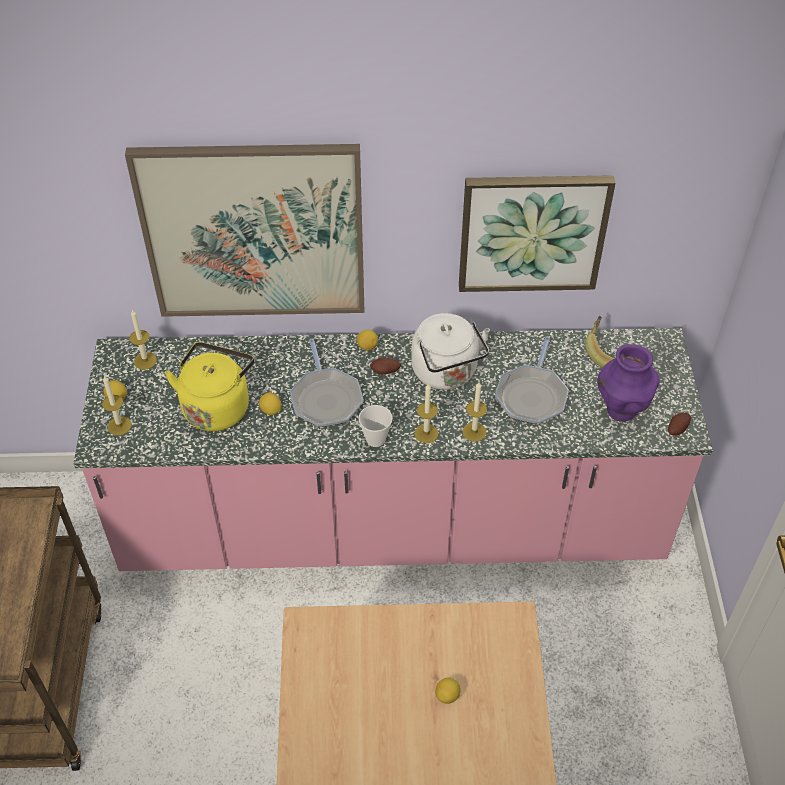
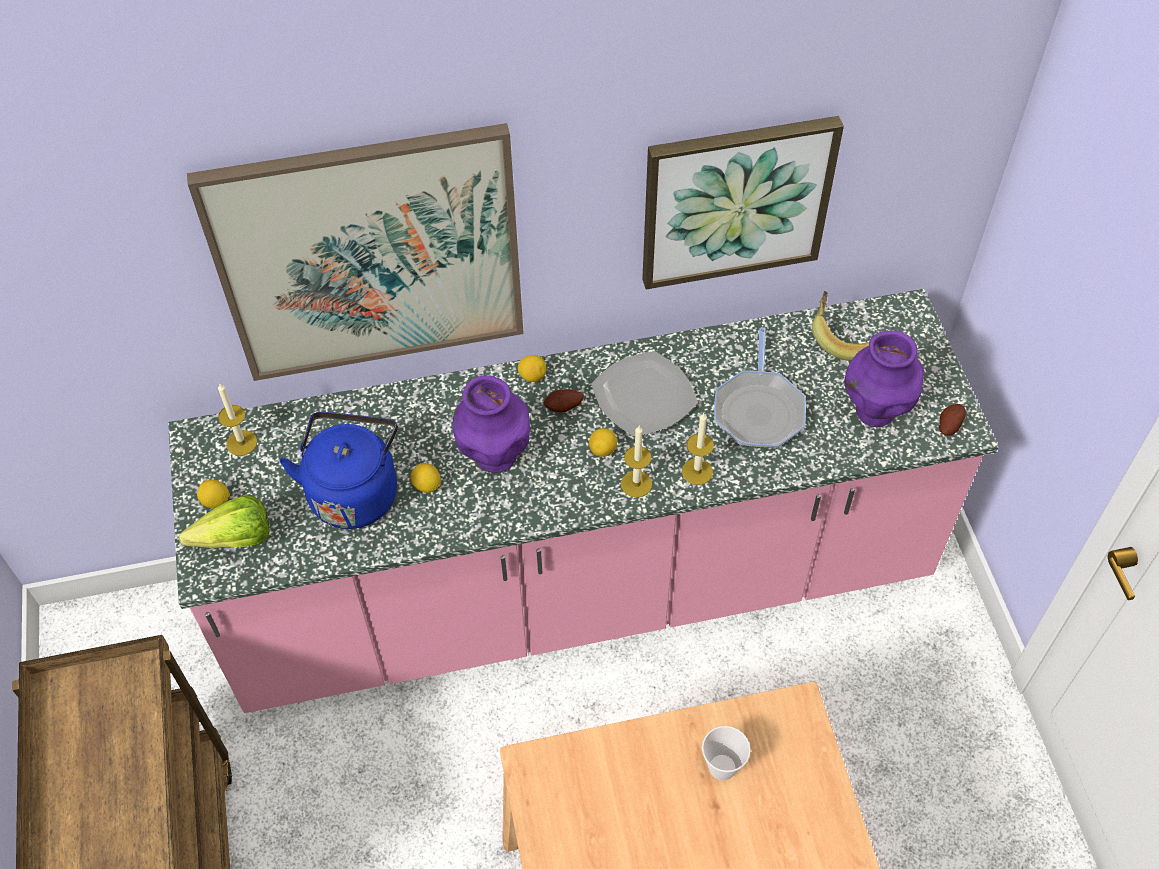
camera: 10 degrees left, 5 degrees up
candle [102,375,132,436] -> lettuce [179,495,270,548]
yellow kettle [165,342,254,431] -> blue kettle [280,412,398,529]
frying pan [290,338,364,427] -> purple vase [453,375,530,473]
cup [358,405,392,447] -> cup moved to [702,726,751,780]
white kettle [411,313,490,390] -> plate [591,351,698,437]
lemon [435,677,461,704] -> lemon moved to [589,428,617,457]

